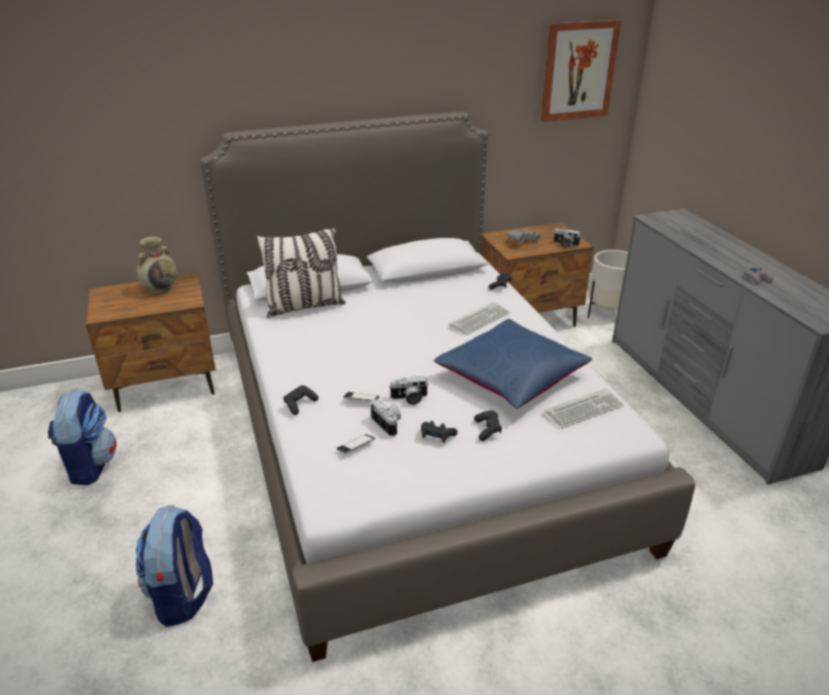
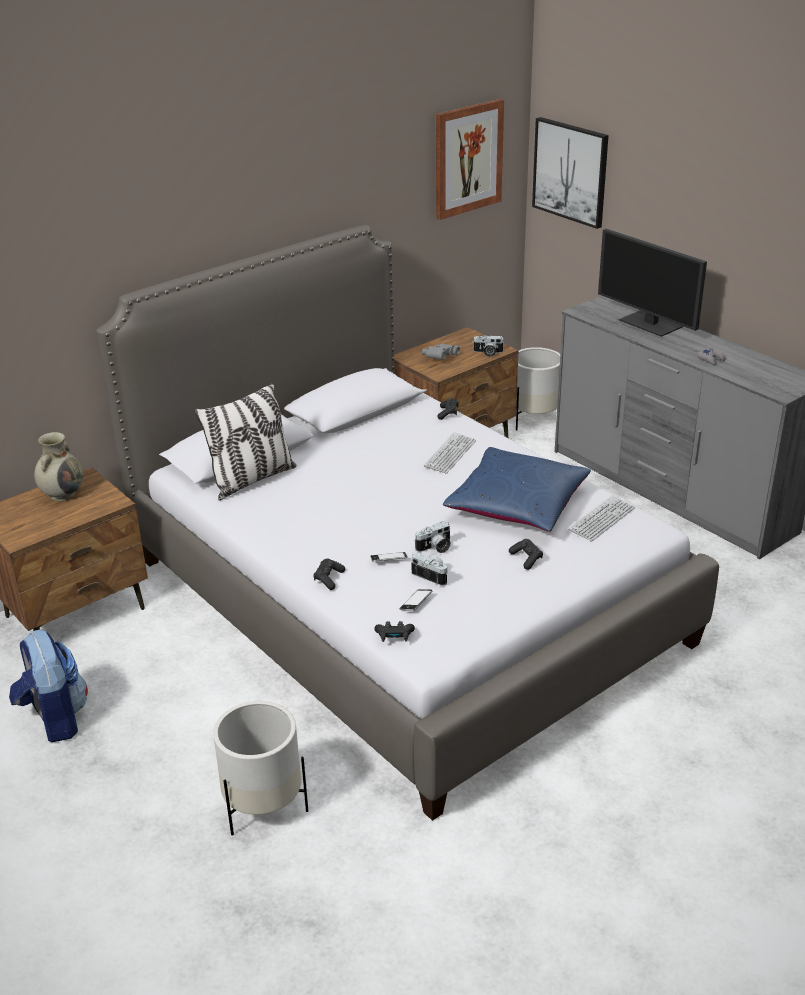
camera: 20 degrees left, 0 degrees up
backpack [136,505,213,627] -> white planter [213,701,308,836]
black game controller [421,421,458,443] -> black game controller moved to [374,621,415,642]
none -> picture [532,117,609,229]
none -> monitor [598,229,707,337]

